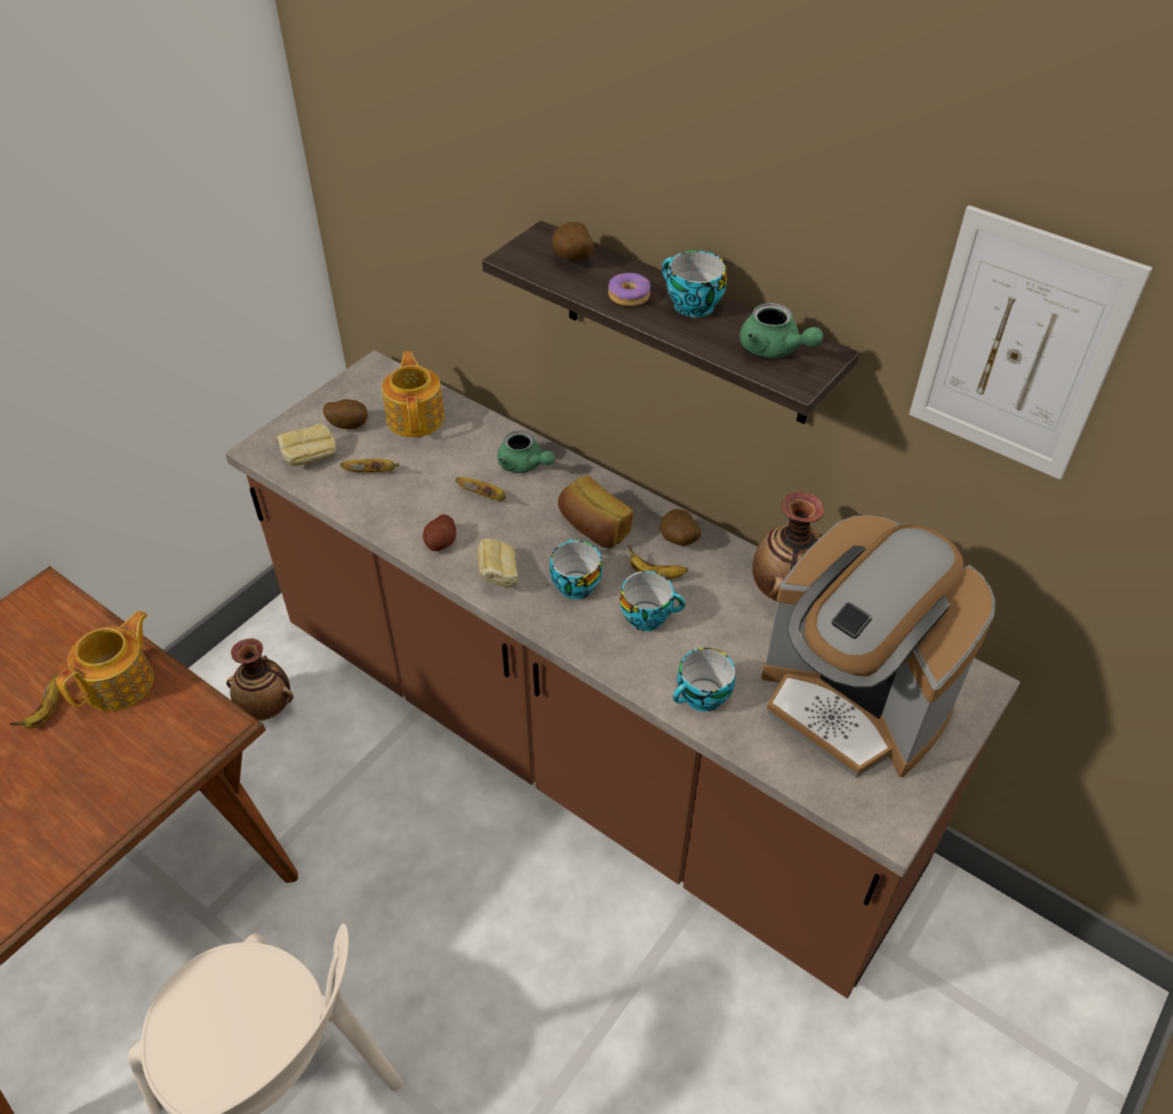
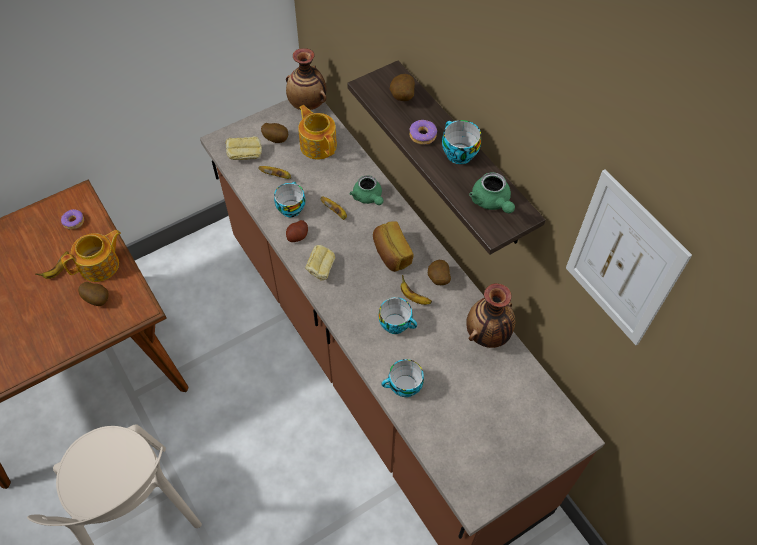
camera: 20 degrees right, 10 degrees up
vase [226,639,293,721] -> vase moved to [286,48,326,110]
teapot [382,351,444,437] -> teapot turned 45 degrees counterclockwise [298,105,337,160]
cup [550,539,602,599] -> cup moved to [274,181,305,217]
coffee machine [762,516,996,778] -> none
none -> donut [61,209,84,230]
none -> potato [78,282,109,306]

